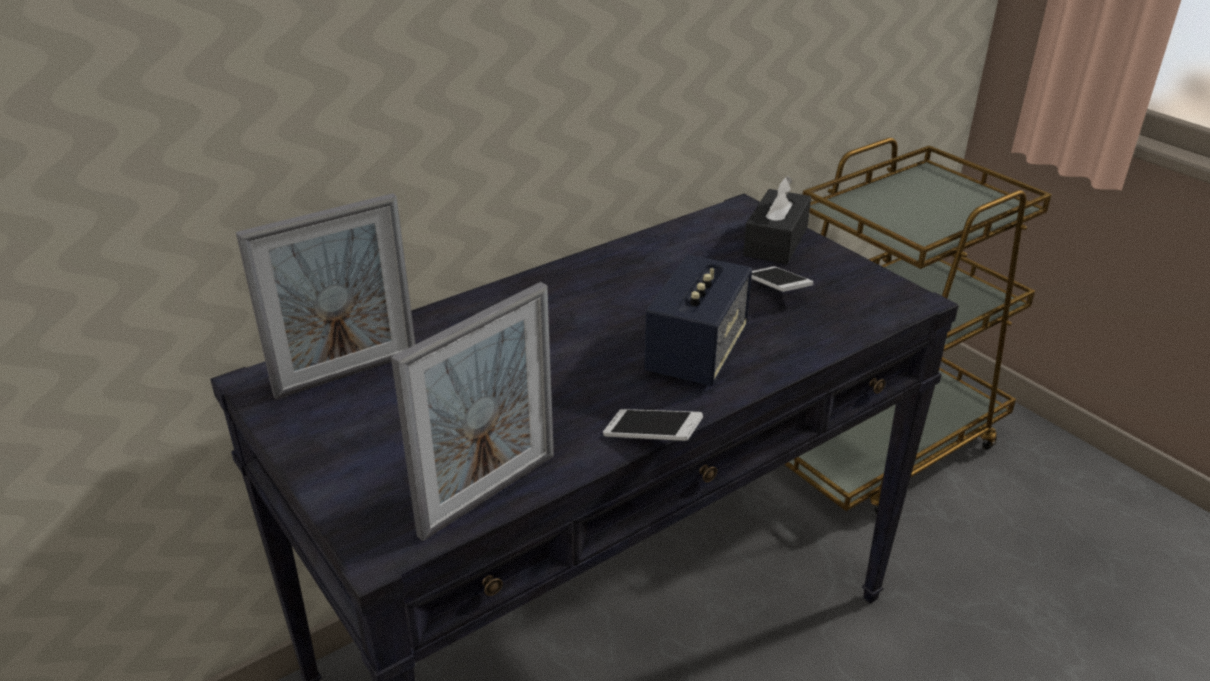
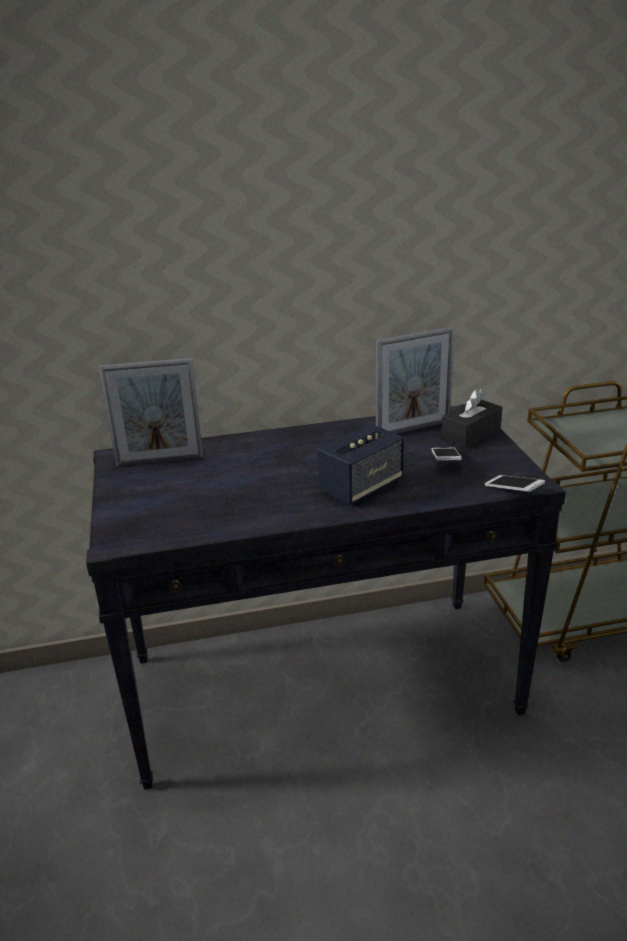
camera: 25 degrees right, 5 degrees down
picture frame [391,282,554,541] -> picture frame moved to [376,327,455,434]
phone [603,409,703,441] -> phone moved to [484,475,545,492]

